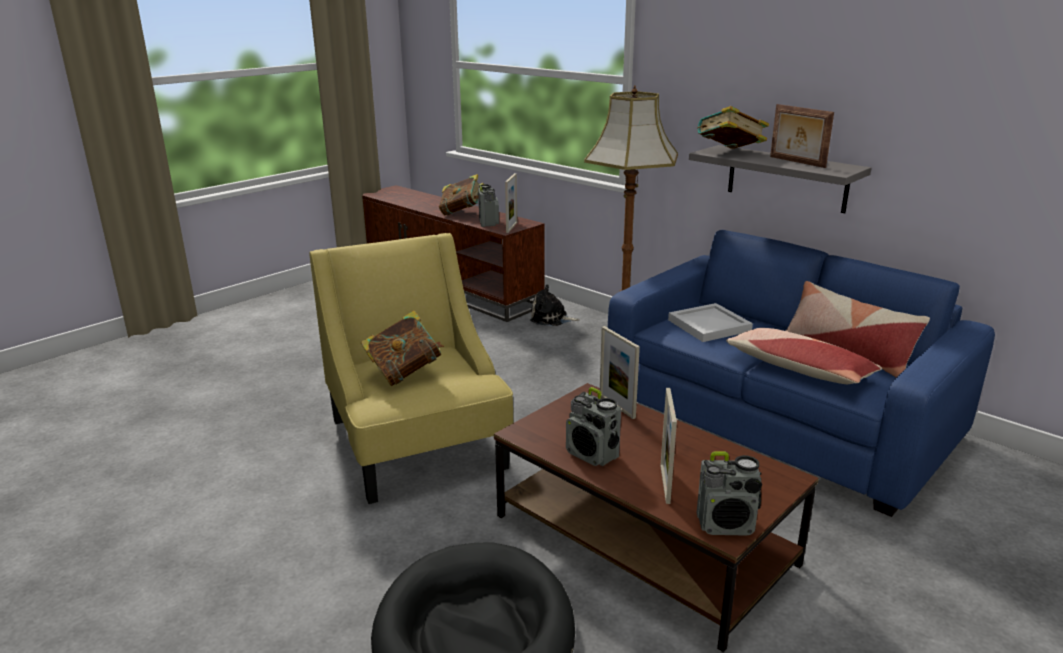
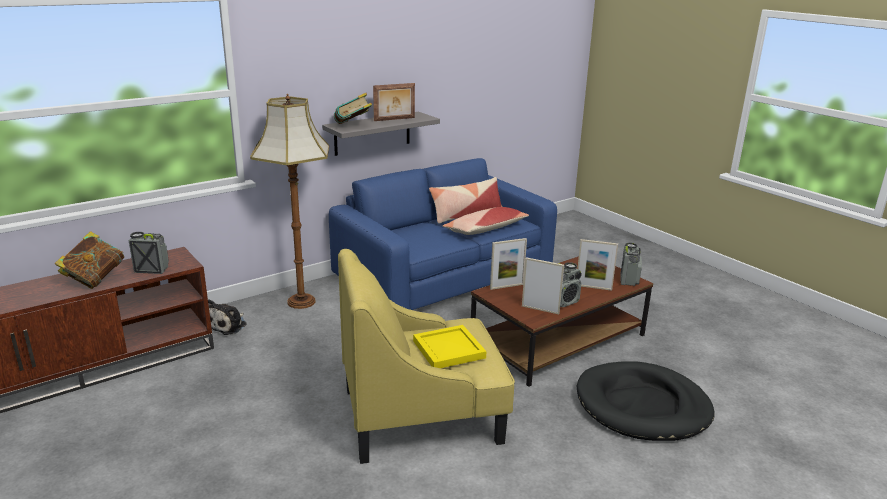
camera: 80 degrees left, 0 degrees up
book [360,310,444,386] -> yellow tray [413,325,486,368]
picture frame [505,173,517,233] -> picture frame moved to [522,257,564,314]
white tray [668,303,753,342] -> none

